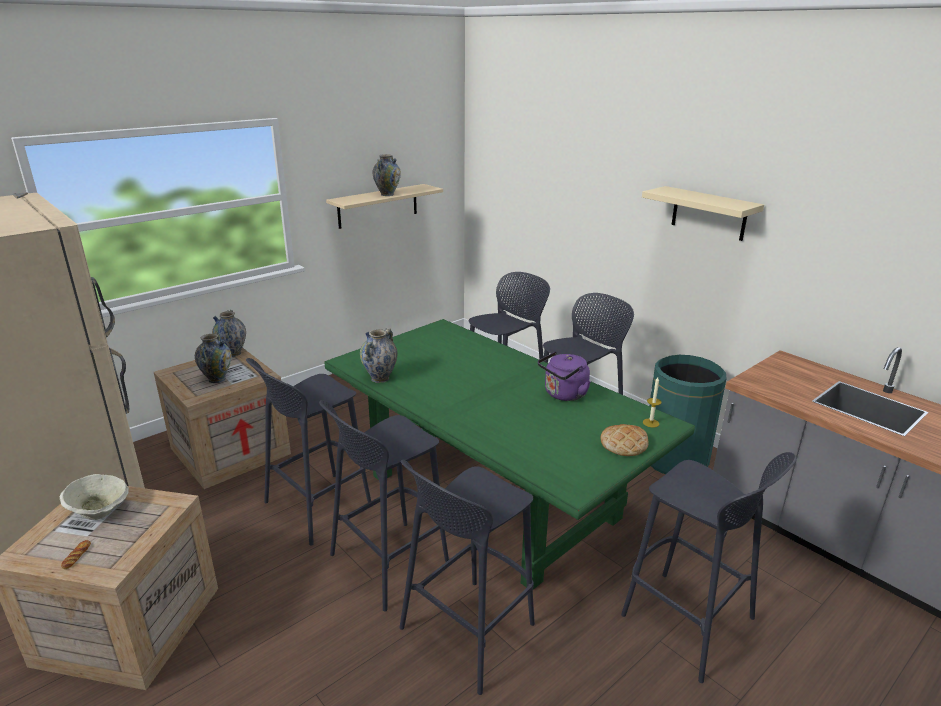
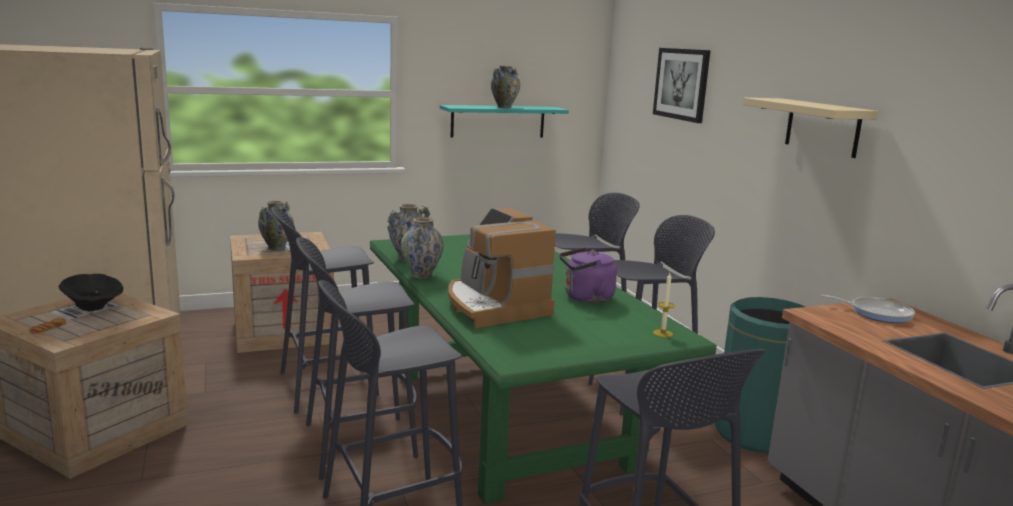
camera: 20 degrees right, 10 degrees down
beige bowl [60,474,129,520] -> black bowl [58,274,123,311]
vase [212,310,246,357] -> vase moved to [401,217,444,279]
beige shelf [326,184,443,229] -> turquoise shelf [440,105,569,137]
bread [600,424,649,456] -> none
none -> coffee machine [448,208,556,328]
none -> picture [653,48,711,123]
none -> frying pan [821,295,915,323]

